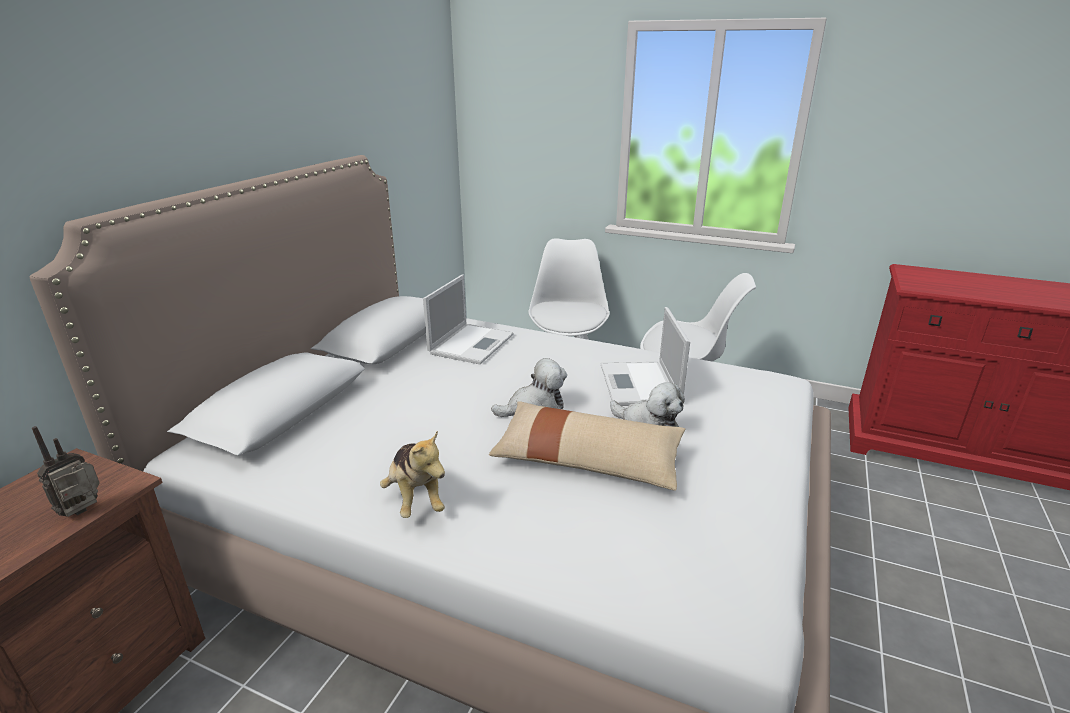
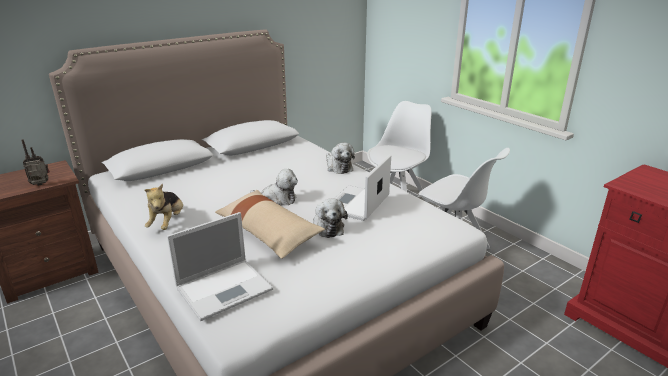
camera: 30 degrees right, 0 degrees up
laptop [423,275,513,364] -> laptop moved to [167,212,273,321]
none -> plush toy [326,143,355,174]

